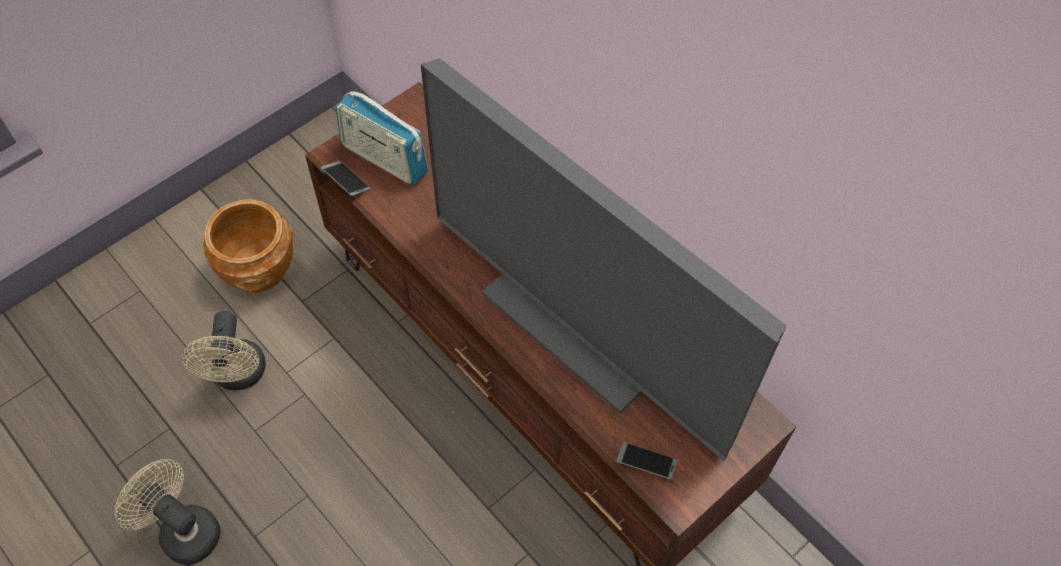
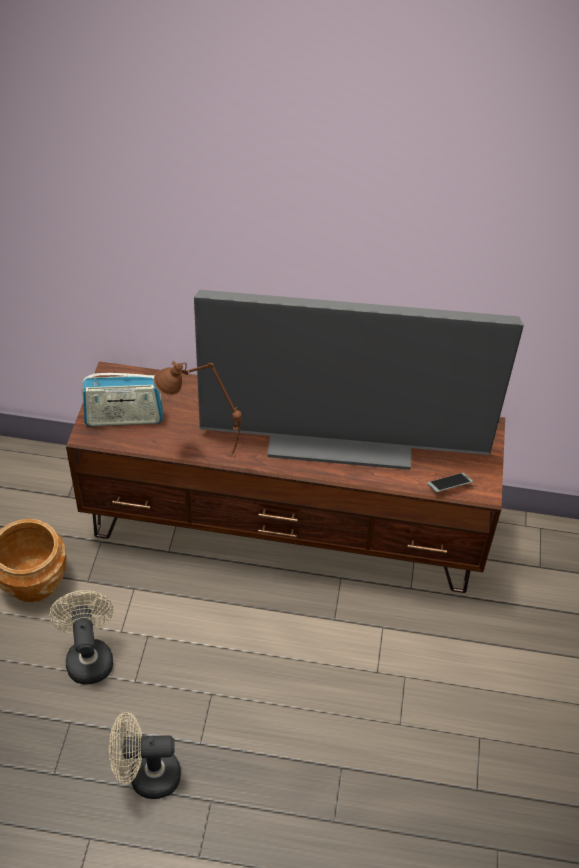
camera: 40 degrees left, 10 degrees down
beige fan [182,311,265,390] -> beige fan turned 150 degrees counterclockwise [49,590,113,684]
phone [321,161,370,196] -> none
none -> brown table lamp [154,361,242,455]

